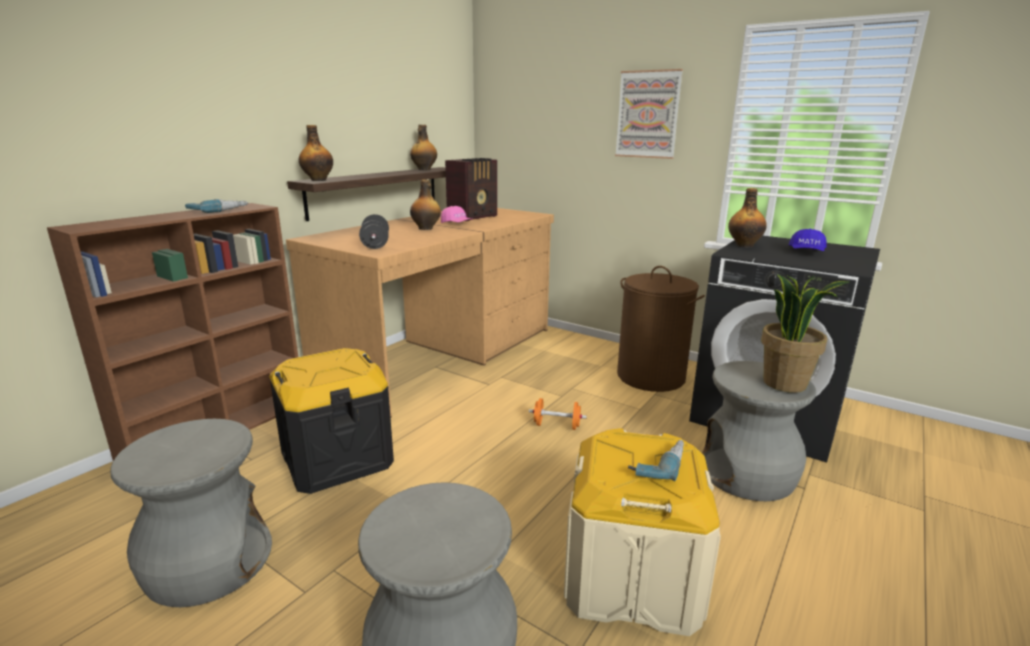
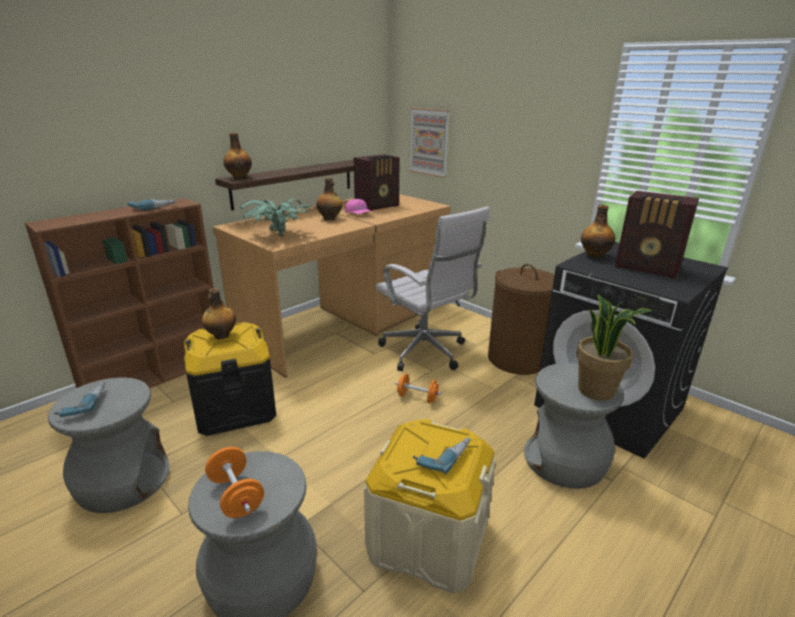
camera: 10 degrees right, 5 degrees up
black dumbbell [359,214,389,249] -> potted plant [239,199,312,236]
bottle [410,125,437,170] -> bottle moved to [202,288,236,339]
picture [615,69,683,159] -> picture moved to [410,108,450,178]
blue cap [789,229,827,251] -> radio [615,191,699,279]
none -> power drill [54,381,106,417]
none -> orange dumbbell [205,447,264,518]
none -> white office chair [375,206,490,371]

